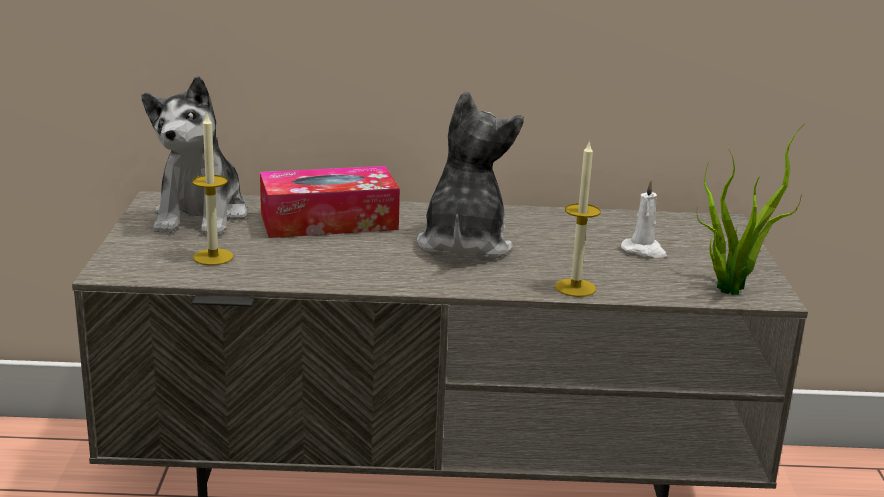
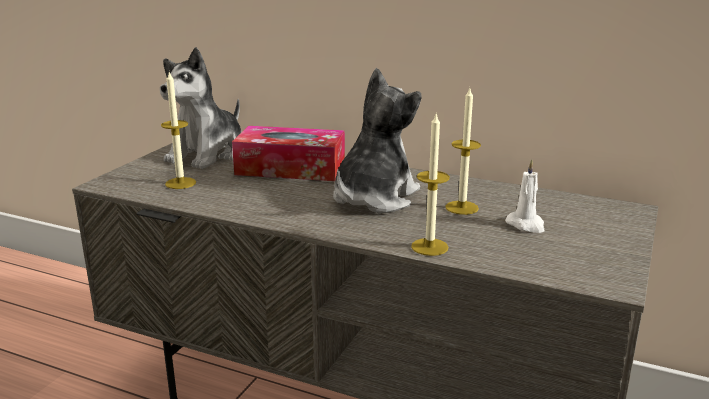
camera: 25 degrees right, 0 degrees up
potted plant [697,123,805,295] -> none
none -> candle [445,88,481,215]

